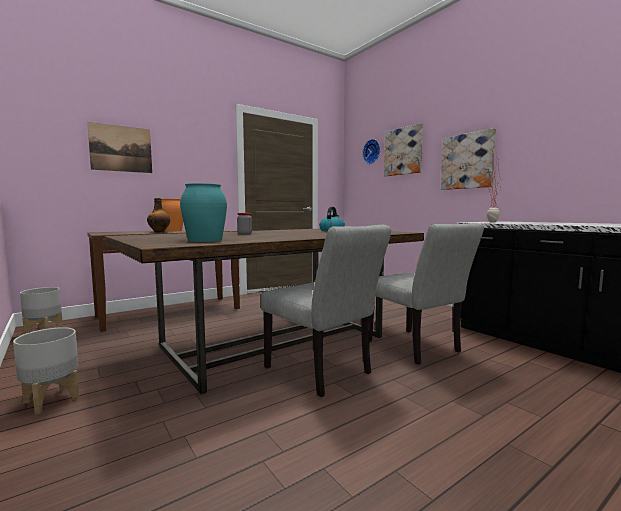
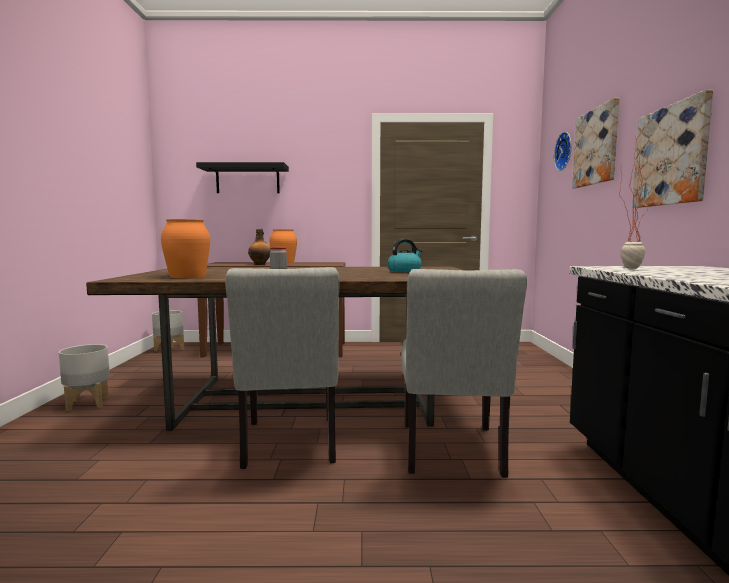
camera: 35 degrees right, 0 degrees up
picture [87,122,152,173] -> black shelf [196,162,289,193]
turquoise vase [180,183,227,242] -> orange vase [161,219,210,278]

